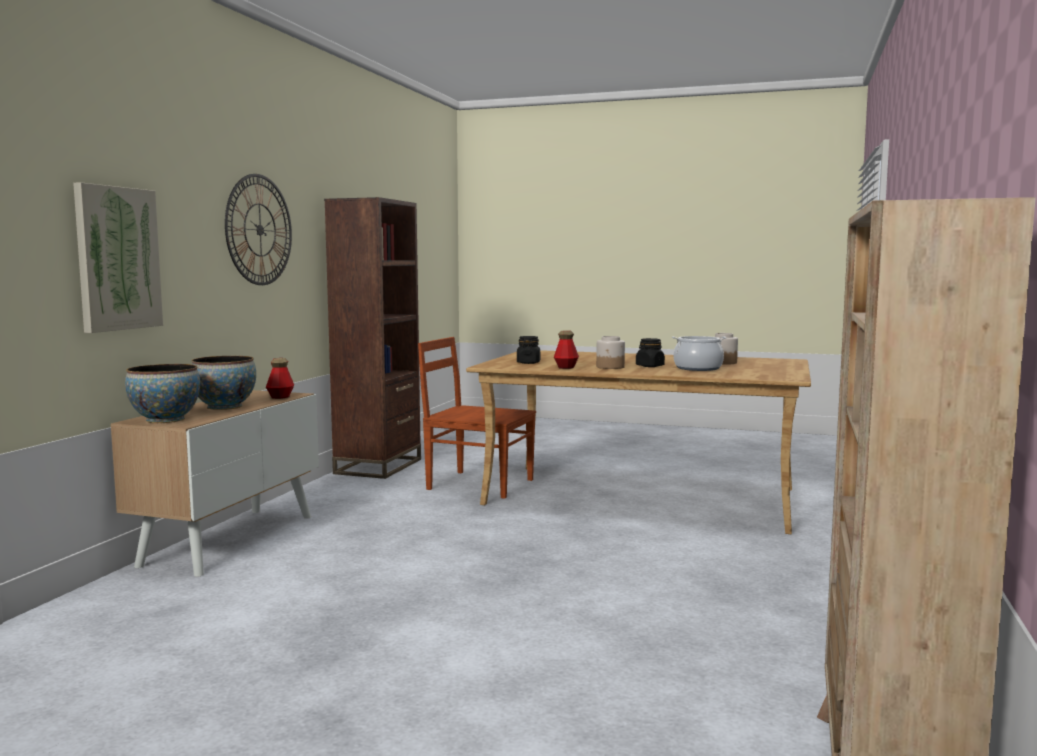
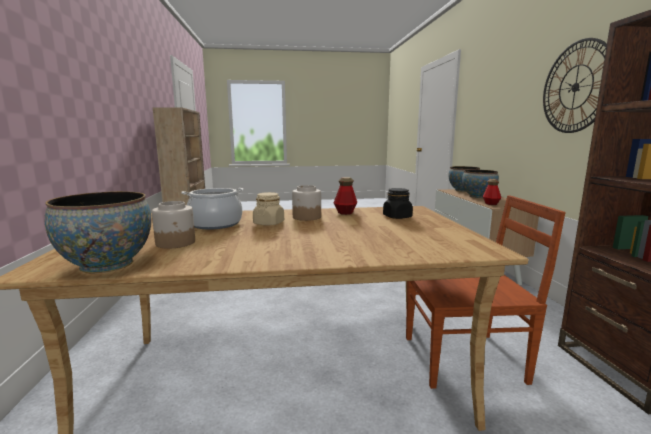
camera: 155 degrees right, 5 degrees up
picture [73,182,163,333] -> none
black jar [636,338,665,367] -> beige jar [253,192,284,226]
none -> bowl [45,191,151,274]

